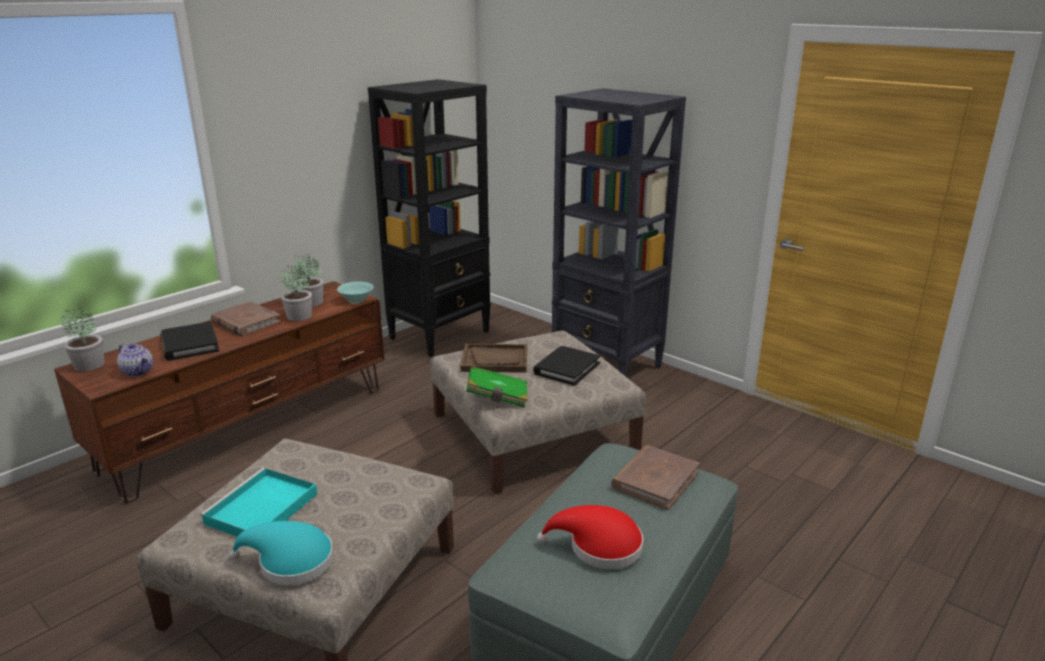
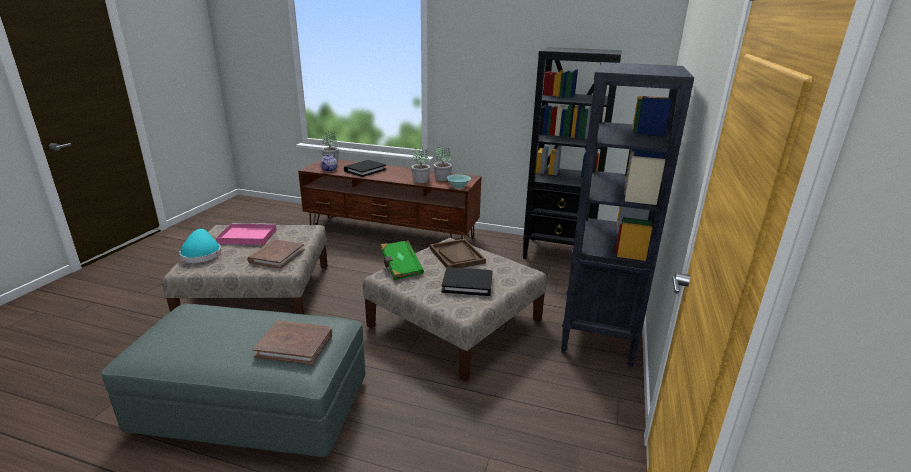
camera: 65 degrees right, 0 degrees up
turquoise tray [200,468,317,537] -> pink tray [216,223,277,245]
brown book [211,301,281,336] -> brown book moved to [247,239,304,269]
red hat [537,505,643,569] -> none

